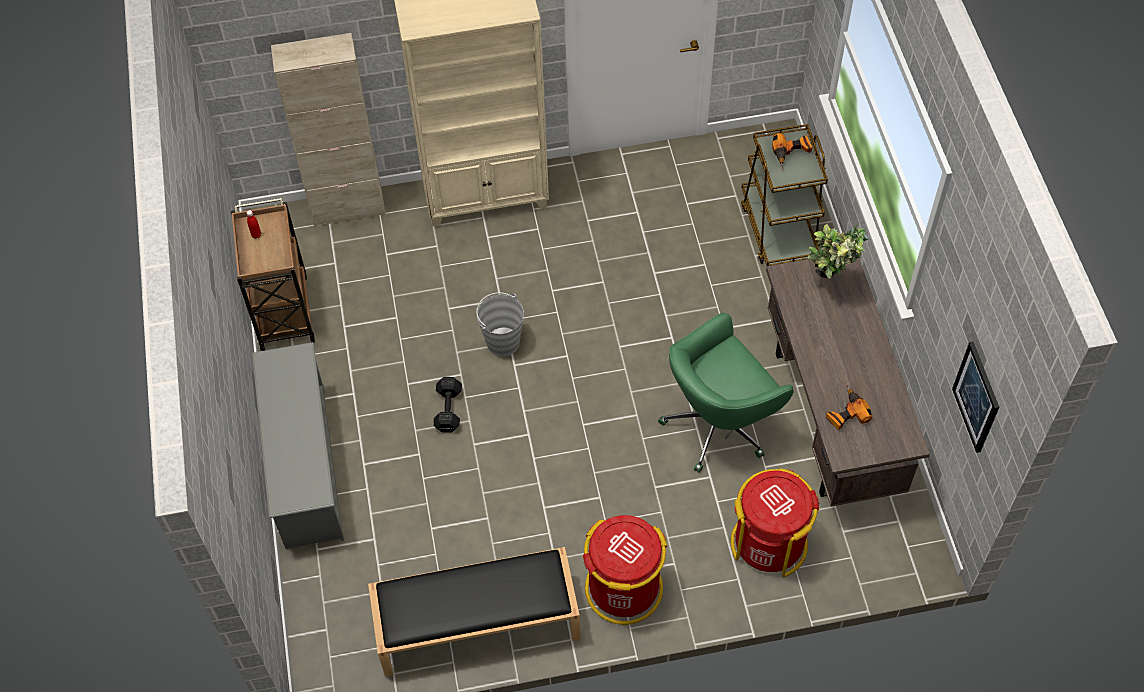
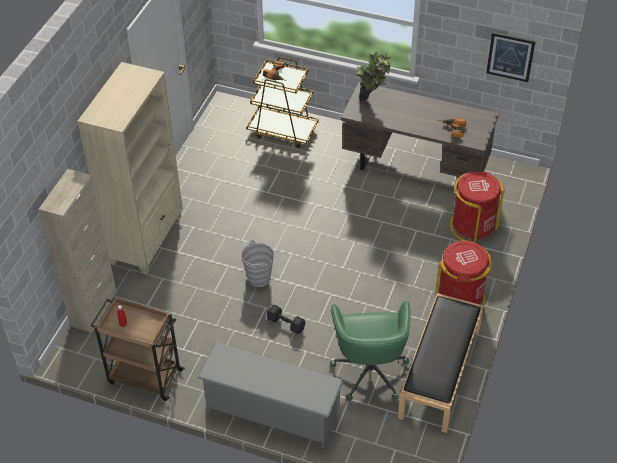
camera: 60 degrees left, 10 degrees down
green office chair [658,313,794,473] -> green office chair moved to [330,301,410,401]

